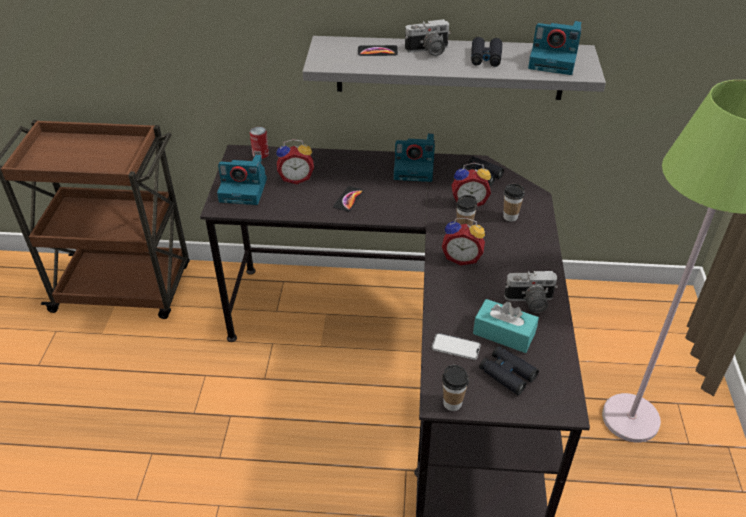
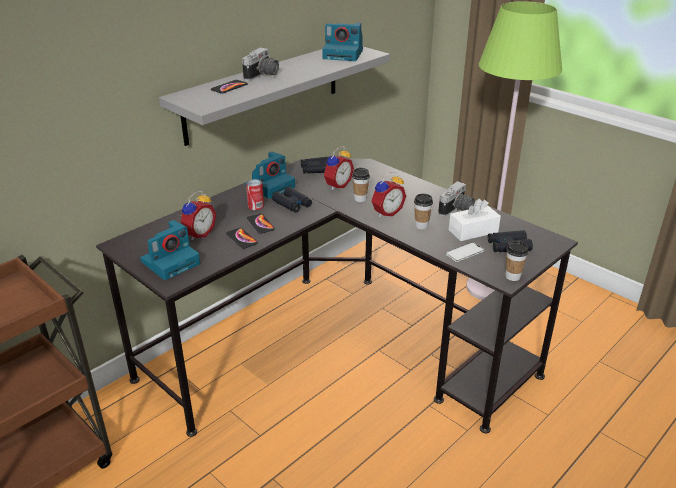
camera: 50 degrees left, 10 degrees down
can [250,127,269,159] -> can moved to [246,179,264,210]
black binoculars [471,37,502,67] -> black binoculars moved to [272,187,312,213]
turquoise tissue box [473,299,539,353] -> white tissue box [449,199,501,241]
cup [503,184,525,222] -> cup moved to [414,194,433,229]
camera [528,21,582,75] -> camera turned 45 degrees clockwise [322,22,363,61]
none -> phone [226,228,258,249]

